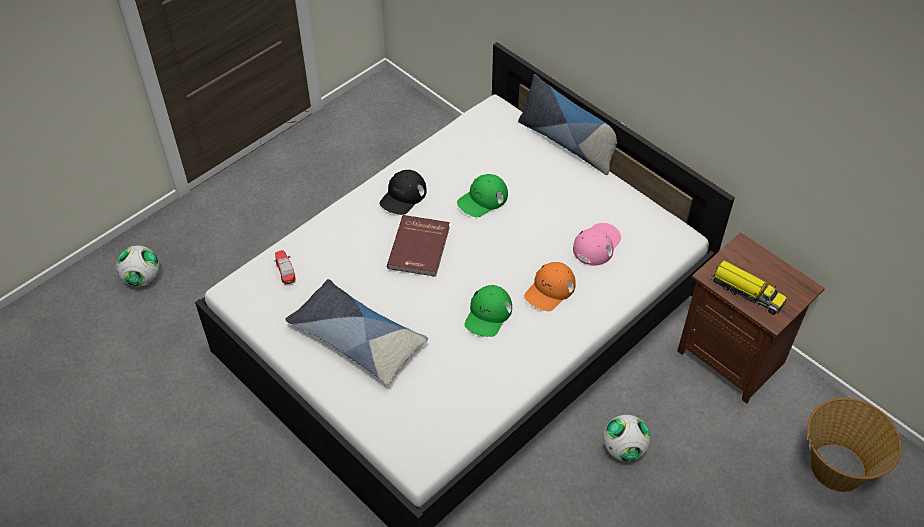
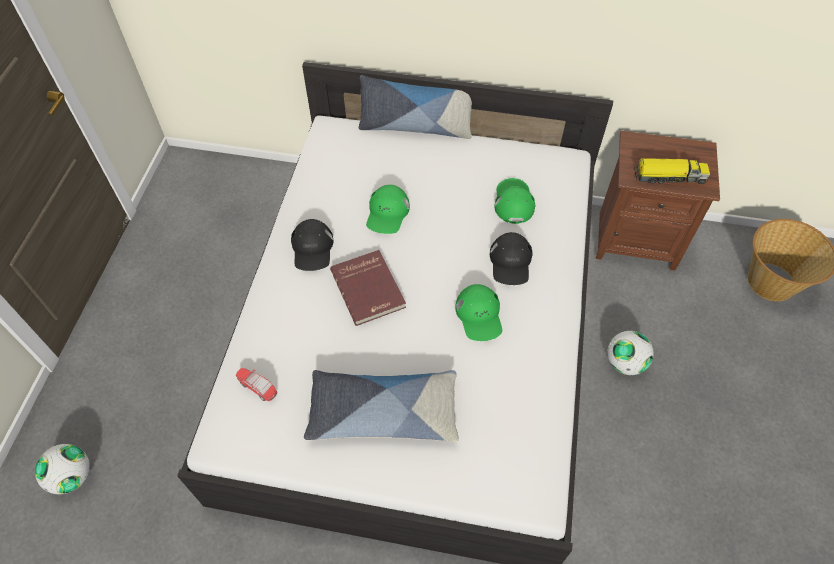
camera: 35 degrees left, 5 degrees up
orange cap [524,262,576,311] -> black cap [490,232,533,285]
pink cap [573,223,621,266] -> green cap [494,178,535,224]

